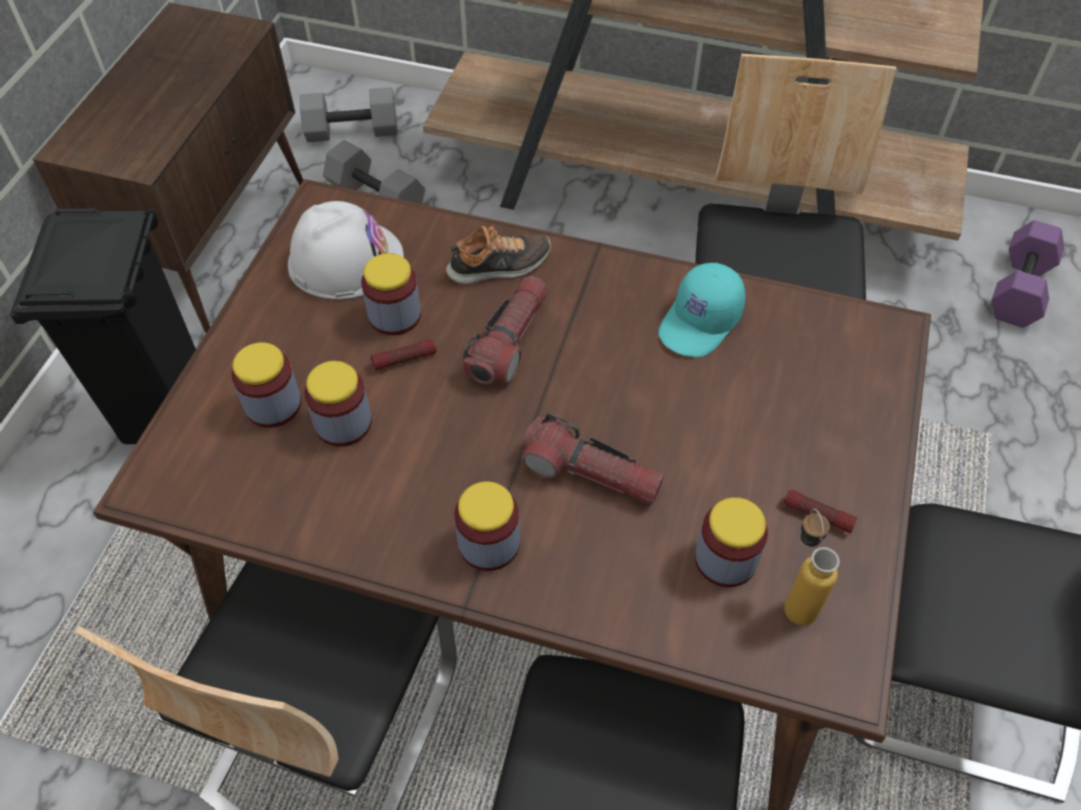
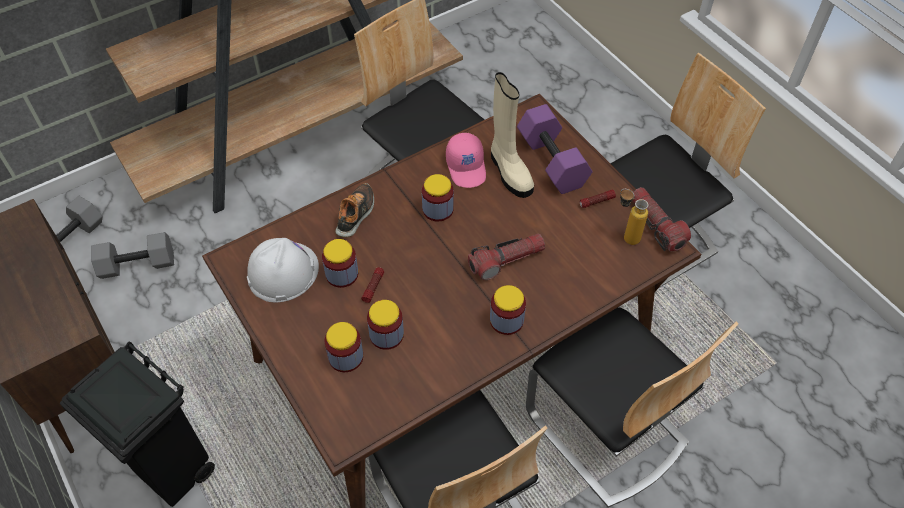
camera: 50 degrees left, 0 degrees up
flashlight [463,276,548,384] -> flashlight moved to [632,187,691,251]
turquoise cap [658,263,745,357] -> pink cap [446,133,486,188]
jar [695,497,768,587] -> jar moved to [422,174,454,221]
purple dumbbell [992,220,1064,328] -> purple dumbbell moved to [517,104,593,194]
none -> beige boot [491,72,534,198]

